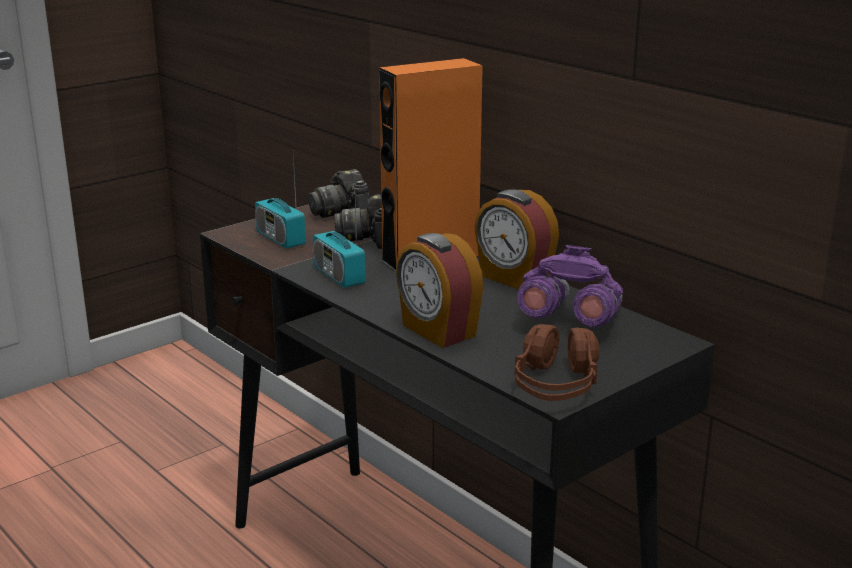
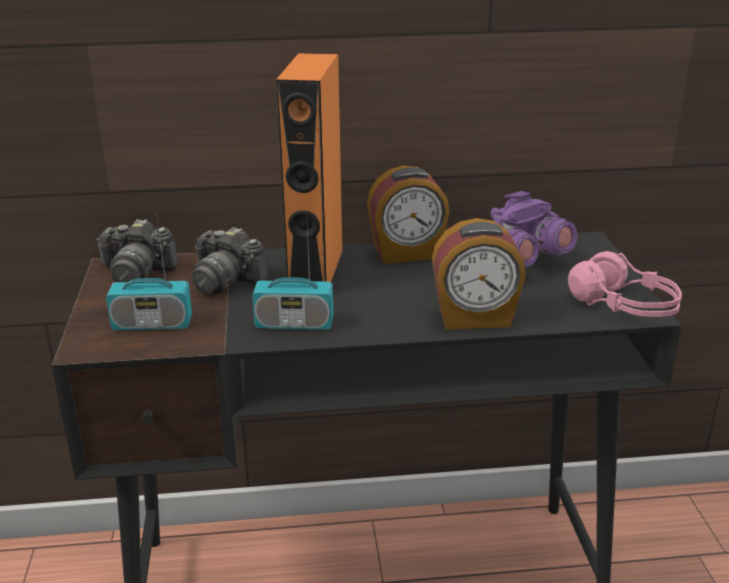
camera: 55 degrees left, 5 degrees up
brown headphones [515,324,599,401] -> pink headphones [568,251,682,317]

